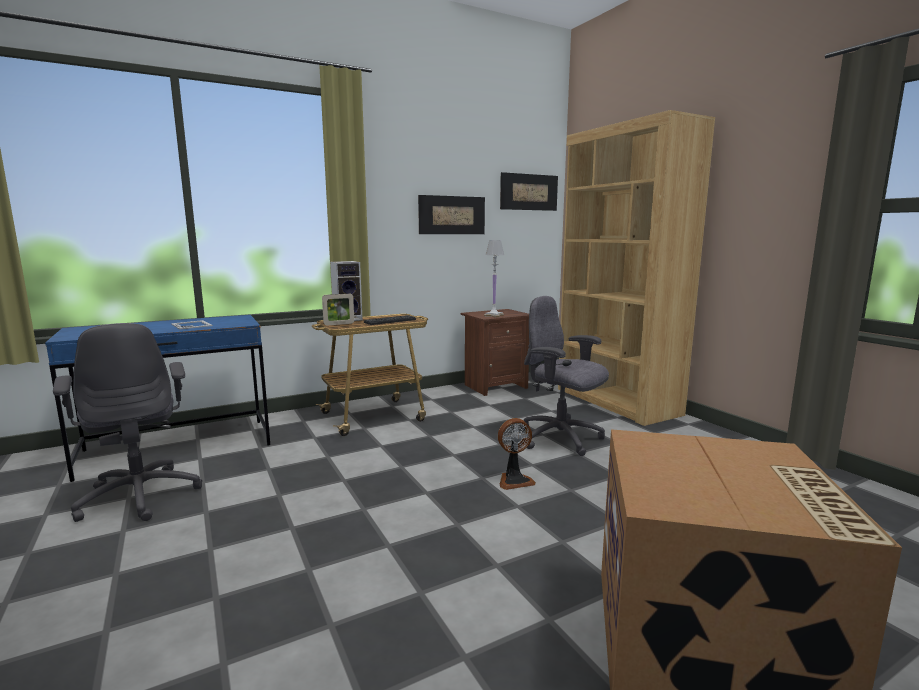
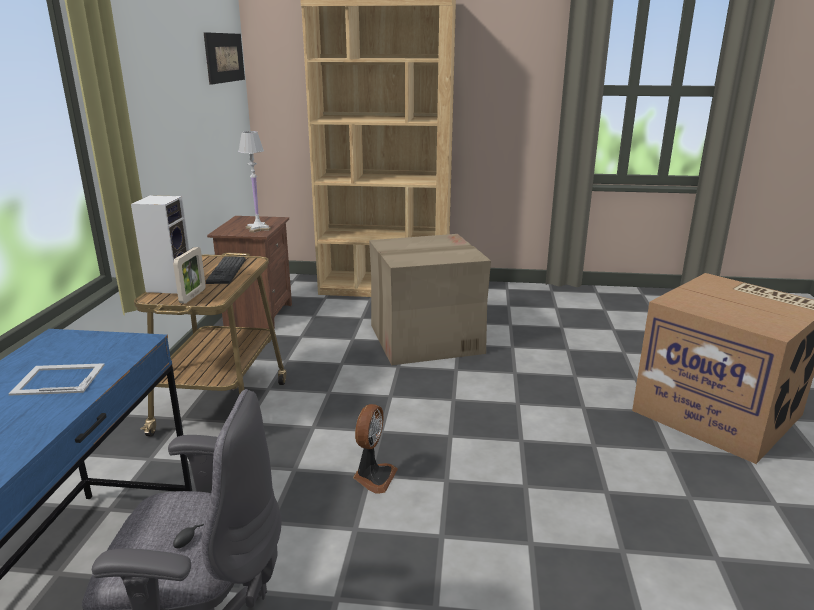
camera: 55 degrees left, 10 degrees up
picture [418,195,485,234] -> none
fan [498,418,536,490] -> fan moved to [353,404,398,494]
grey office chair [521,296,609,456] -> cardboard box [369,234,491,365]

